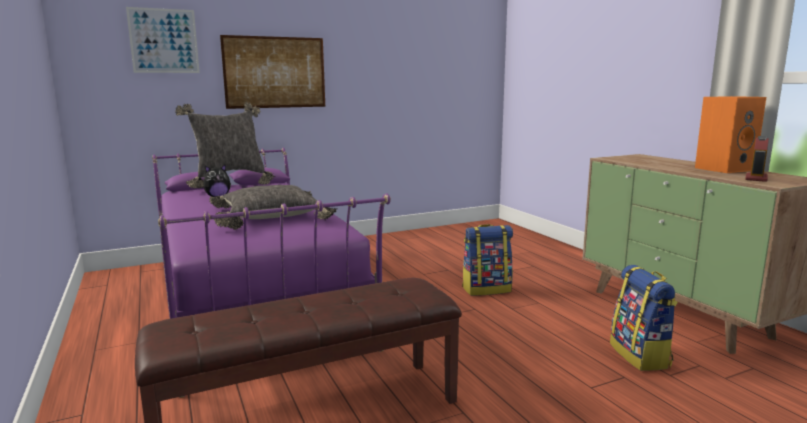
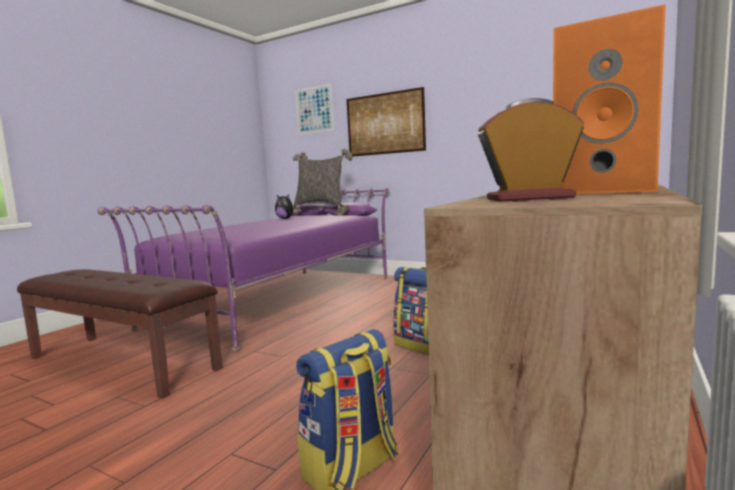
camera: 55 degrees right, 5 degrees down
pillow [209,185,337,230] -> none

